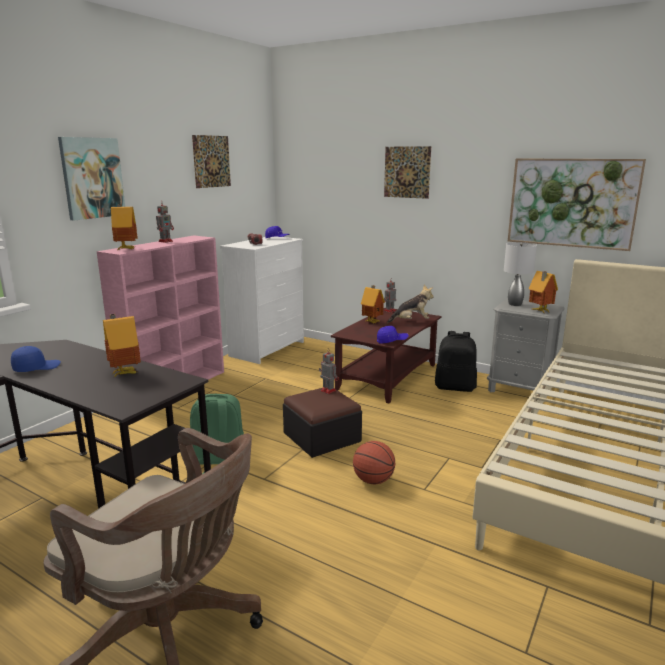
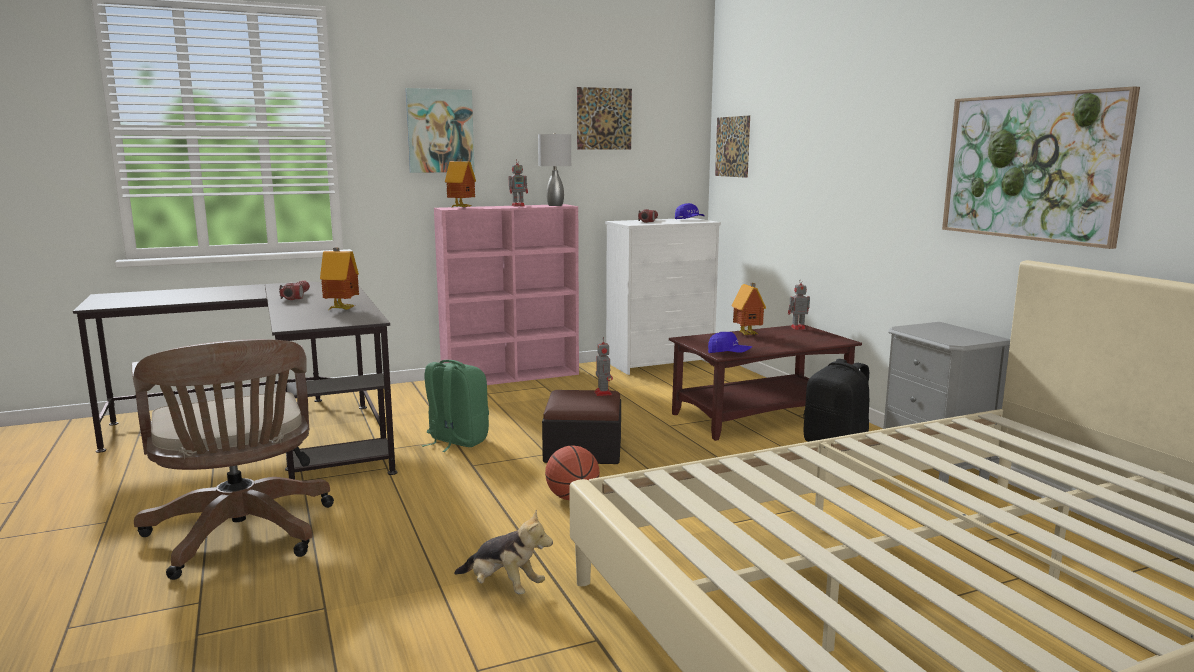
camera: 35 degrees right, 5 degrees down
blue cap [11,346,61,372] -> flashlight [279,280,310,300]
picture [384,146,431,199] -> picture moved to [715,116,750,178]
plush toy [387,285,434,323] -> plush toy moved to [454,510,553,594]
grey table lamp [504,242,537,306] -> grey table lamp moved to [538,133,571,206]
toy house [528,271,558,313] -> none

